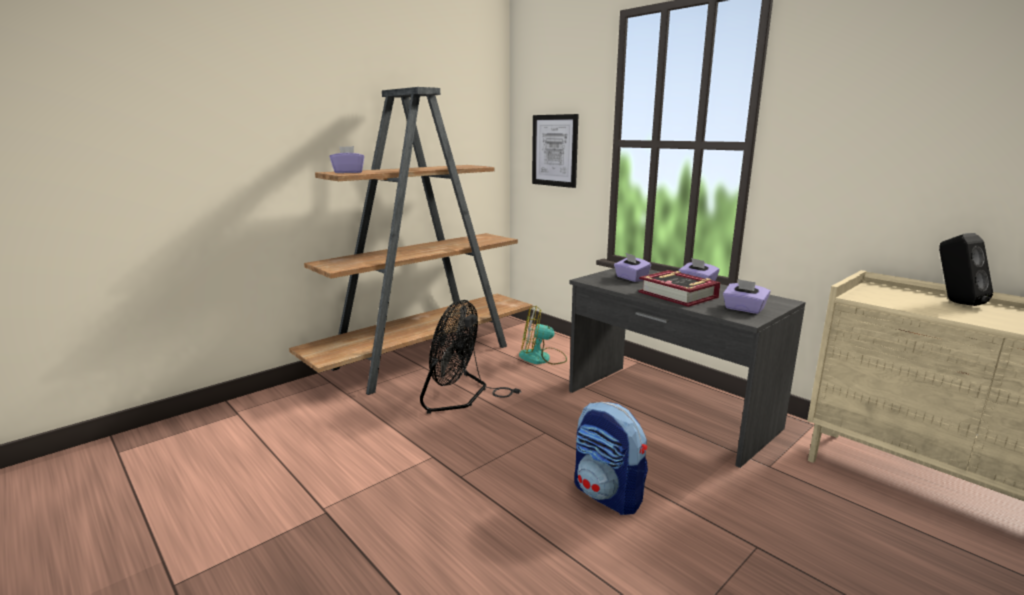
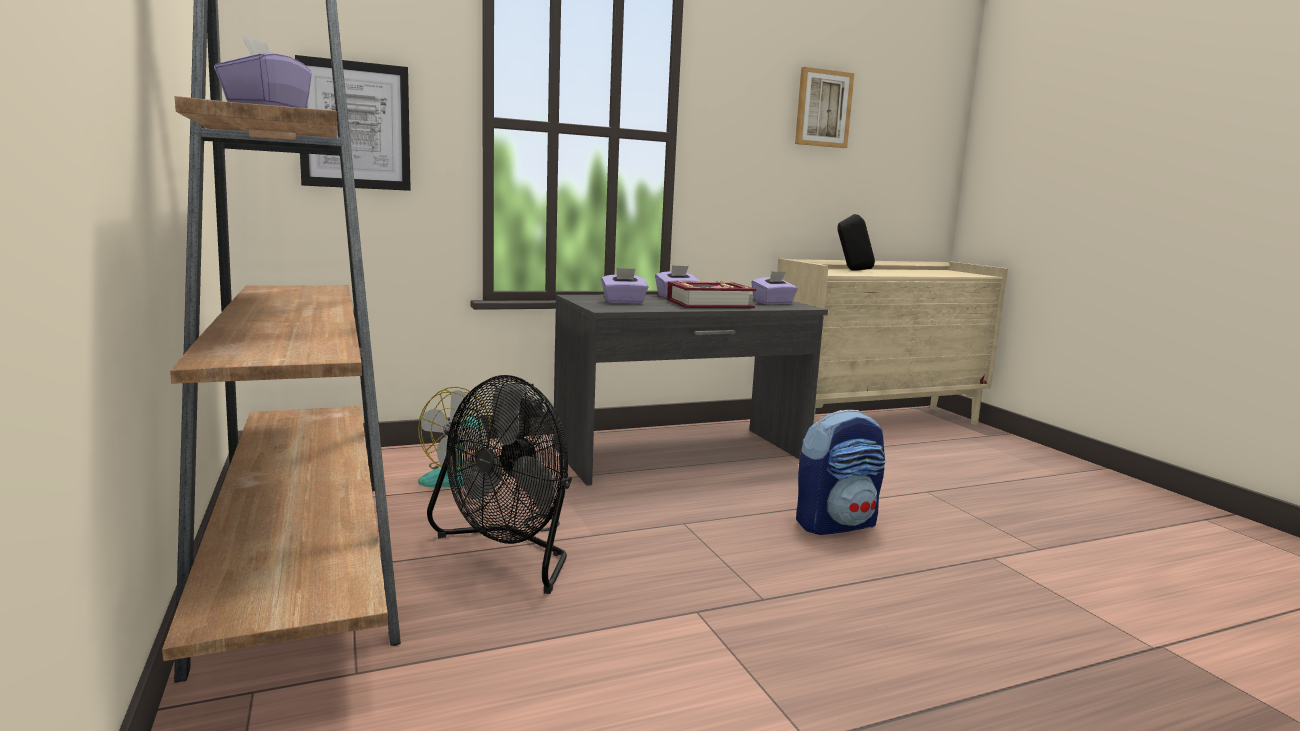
camera: 70 degrees left, 5 degrees down
none -> picture [795,67,854,148]

